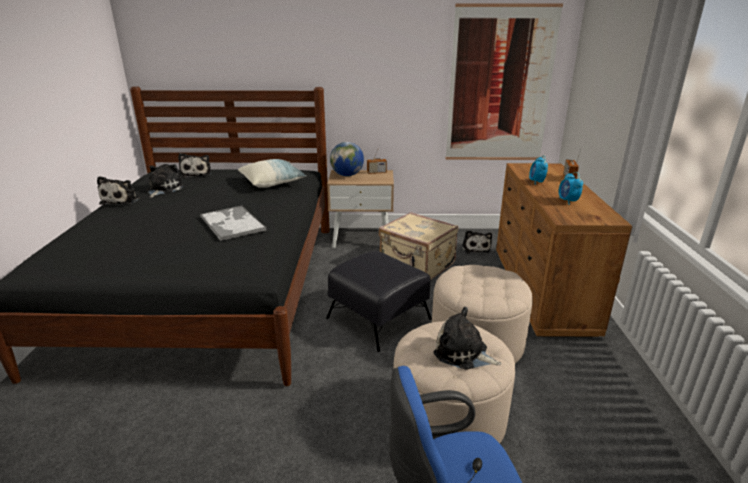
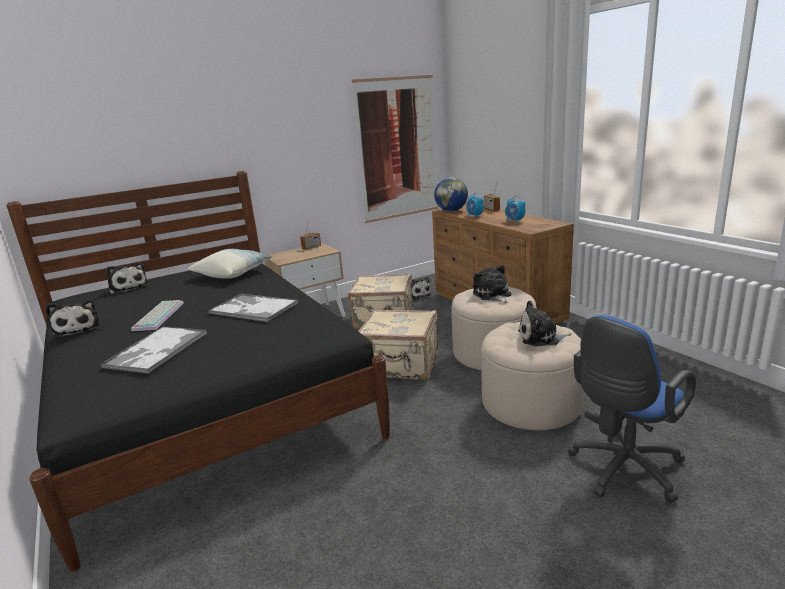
camera: 30 degrees left, 5 degrees down
plush toy [147,164,184,198] -> plush toy moved to [473,265,511,303]
black ottoman [326,251,432,352] -> beige suitcase [358,309,438,380]
globe [330,142,364,176] -> globe moved to [434,177,468,211]
none -> tray [101,327,207,374]
none -> keyboard [131,300,184,331]

